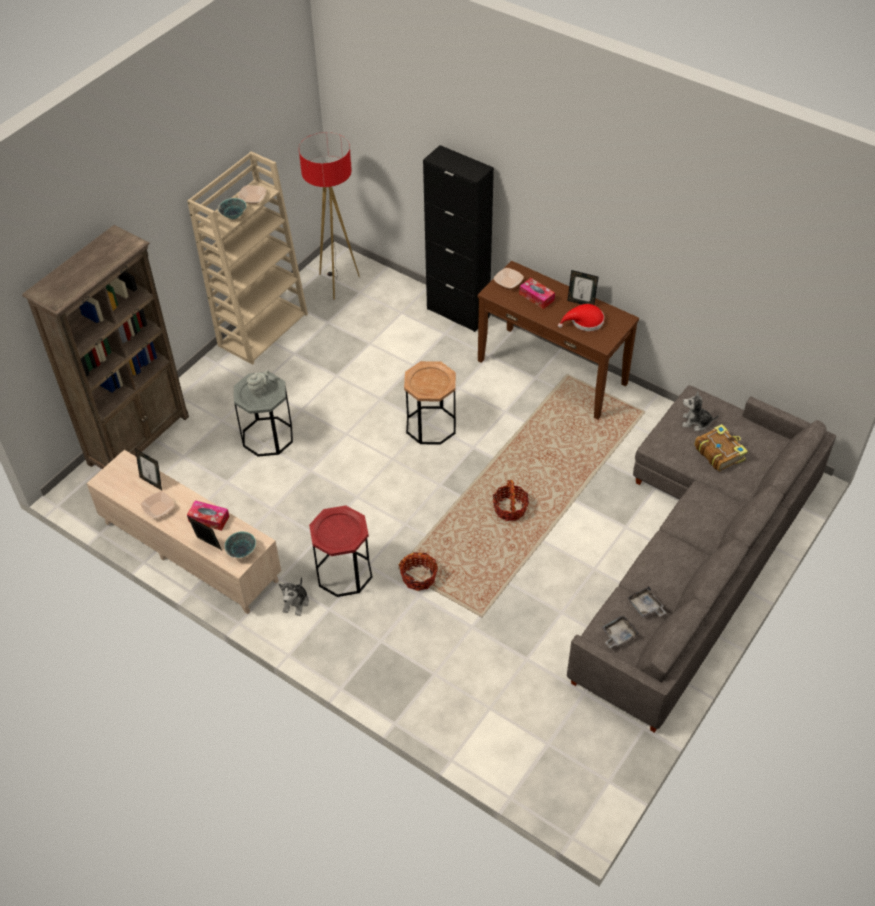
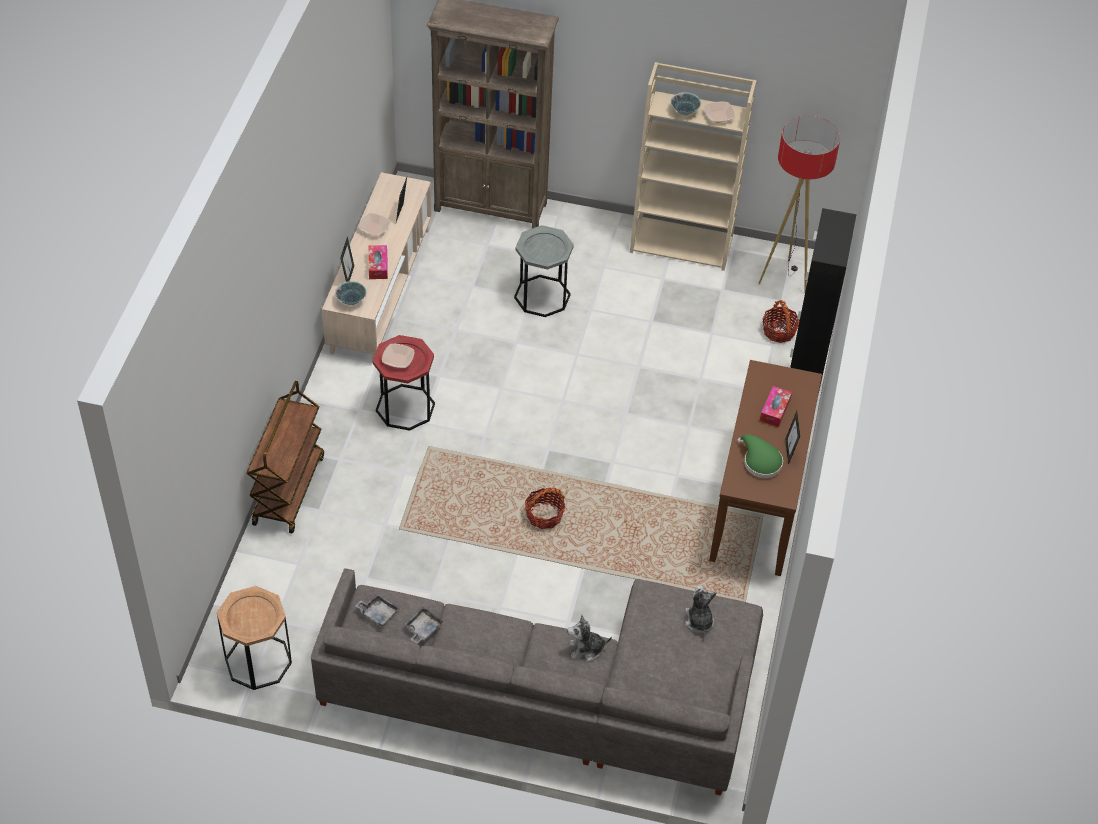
camera: 65 degrees right, 0 degrees up
grey teapot [247,370,269,397] -> none
plush toy [279,577,309,616] -> plush toy moved to [567,615,612,661]
basket [399,552,438,591] -> basket moved to [763,300,800,343]
brown side table [404,361,456,445] -> brown side table moved to [217,586,292,690]
bowl [494,268,524,289] -> bowl moved to [382,344,414,368]
red hat [558,304,604,331] -> green hat [737,434,783,478]
book [694,424,748,472] -> none
none -> brown cart [246,381,324,534]

